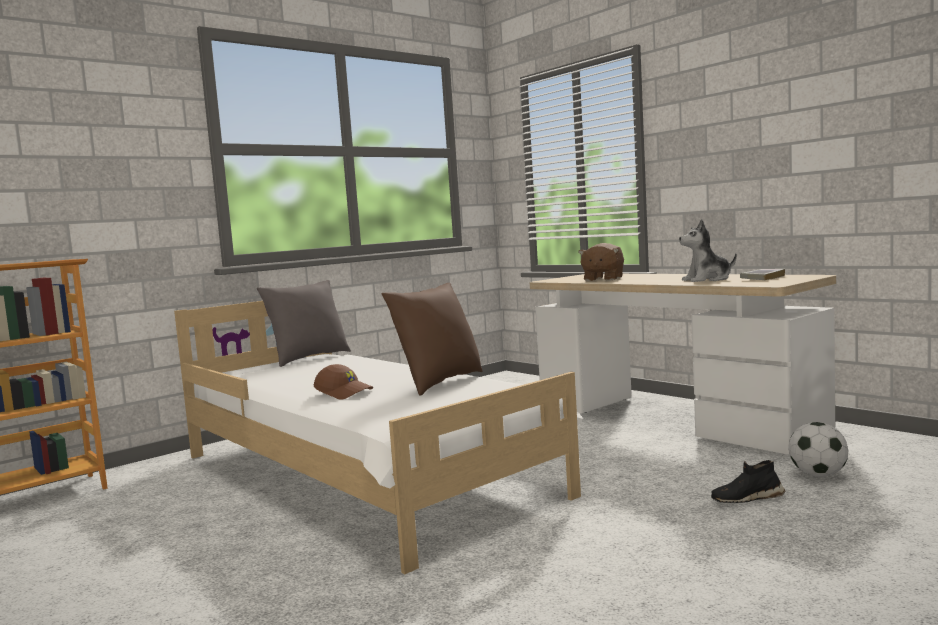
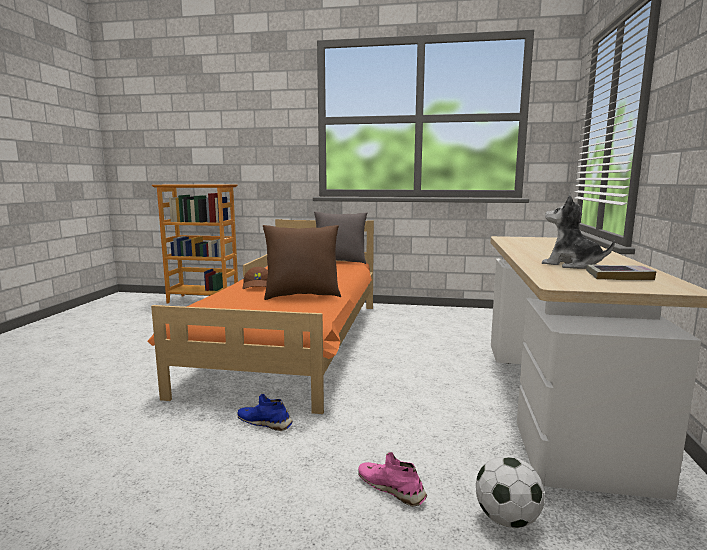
camera: 50 degrees right, 5 degrees up
white bed [174,301,583,574] -> orange bed [147,219,374,414]
brown plush toy [578,243,624,281] -> none
black shoe [711,460,786,503] -> pink shoe [358,452,427,507]
none -> blue shoe [237,394,293,431]

